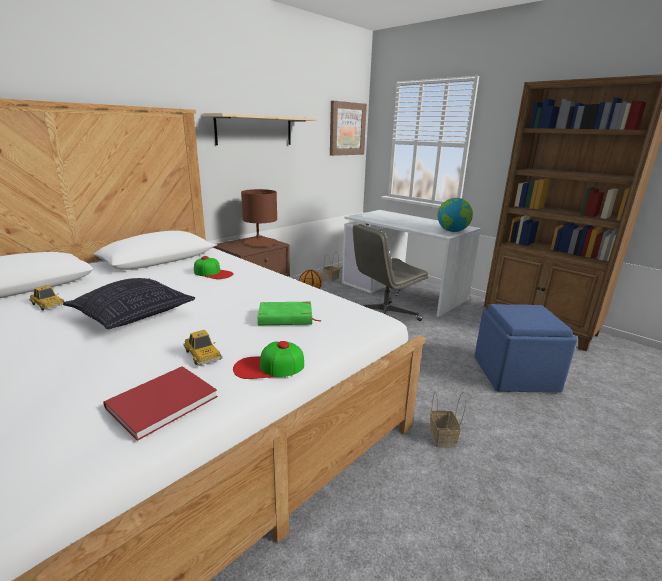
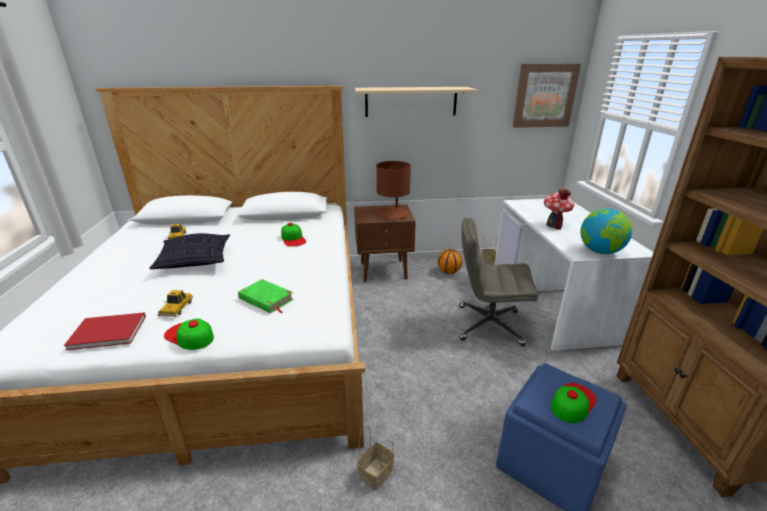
camera: 40 degrees right, 5 degrees up
none -> toy house [544,189,574,230]
none -> cap [551,383,597,423]

